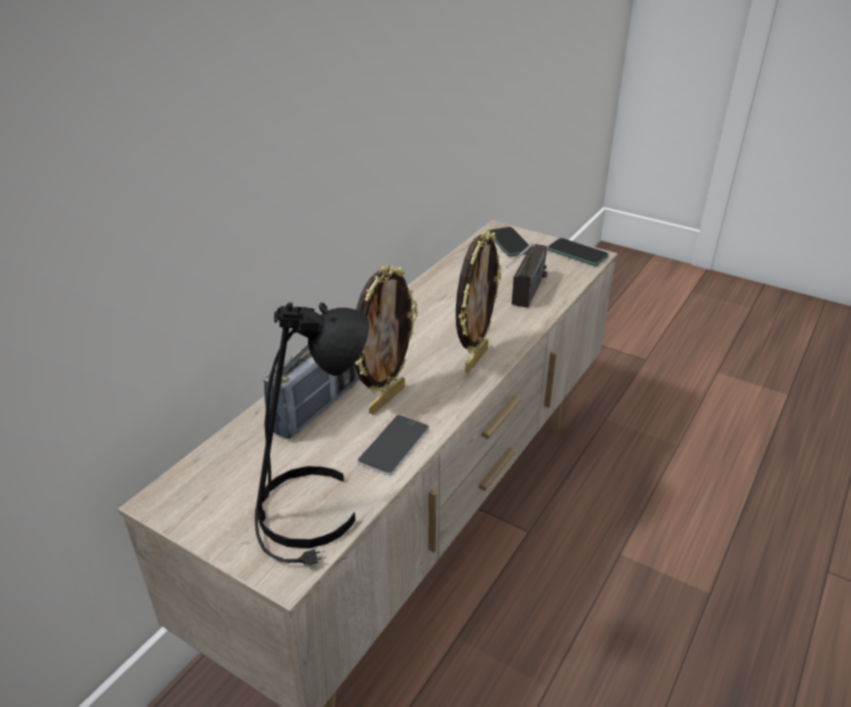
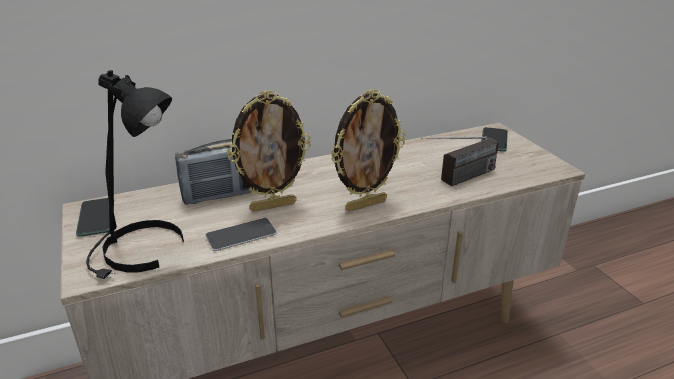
camera: 35 degrees right, 5 degrees down
phone [547,238,609,266] -> phone moved to [76,198,110,237]

